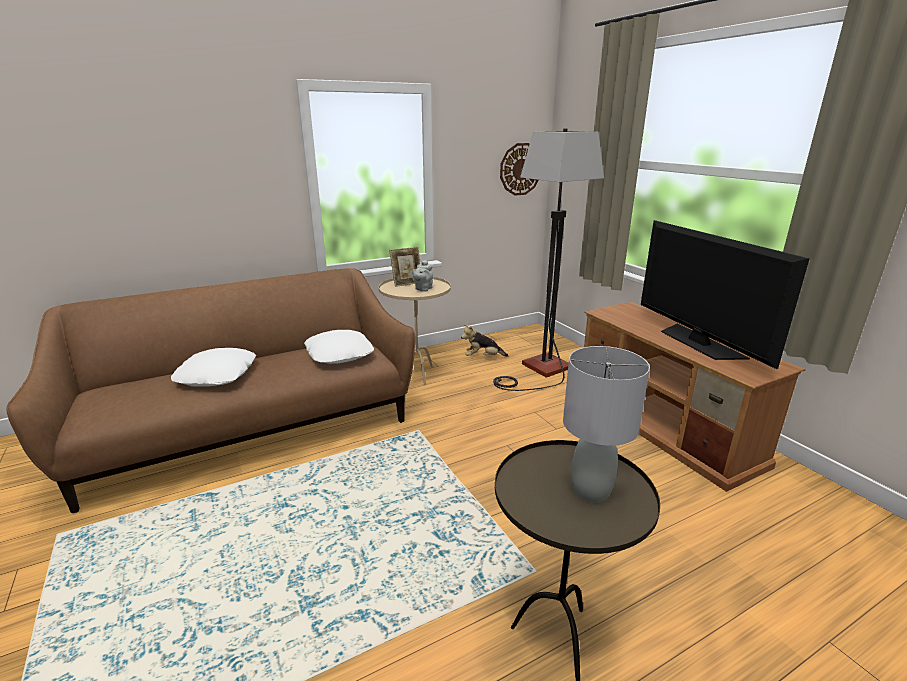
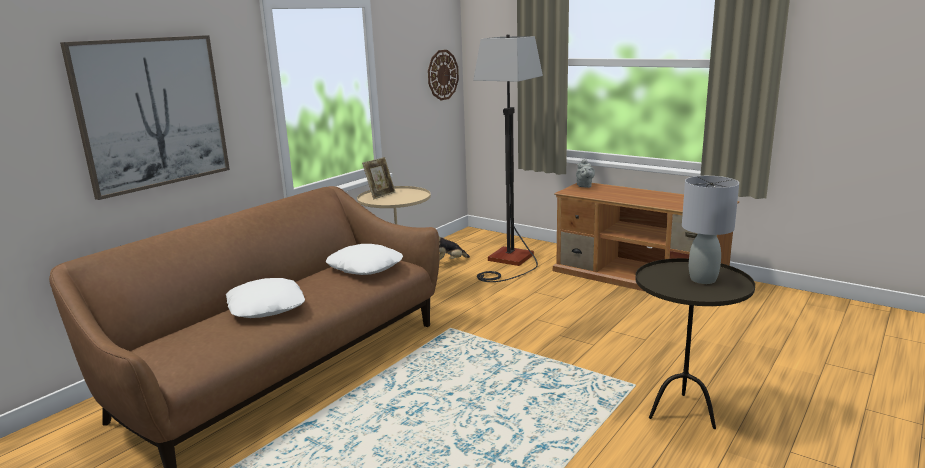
camera: 25 degrees left, 5 degrees down
grey teapot [412,260,433,292] -> grey teapot moved to [576,159,595,188]
television [641,220,810,369] -> none
none -> picture [60,35,230,200]

